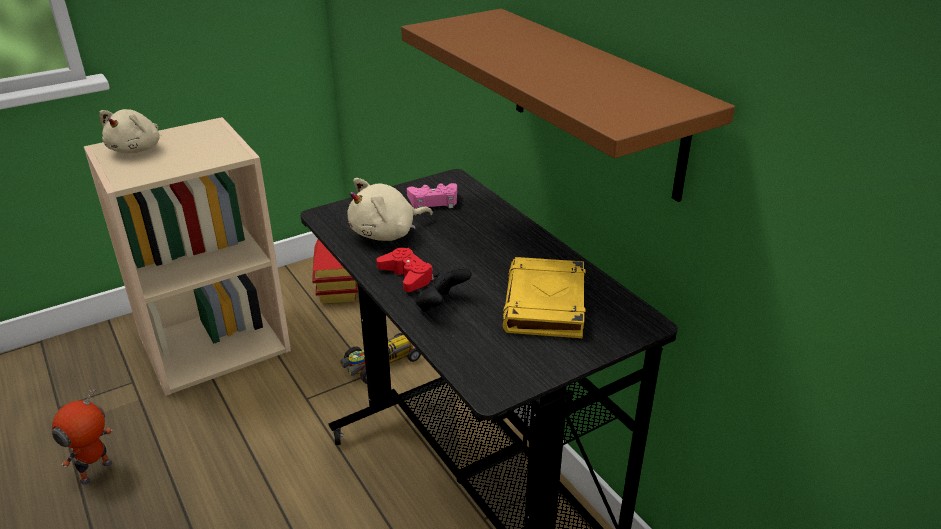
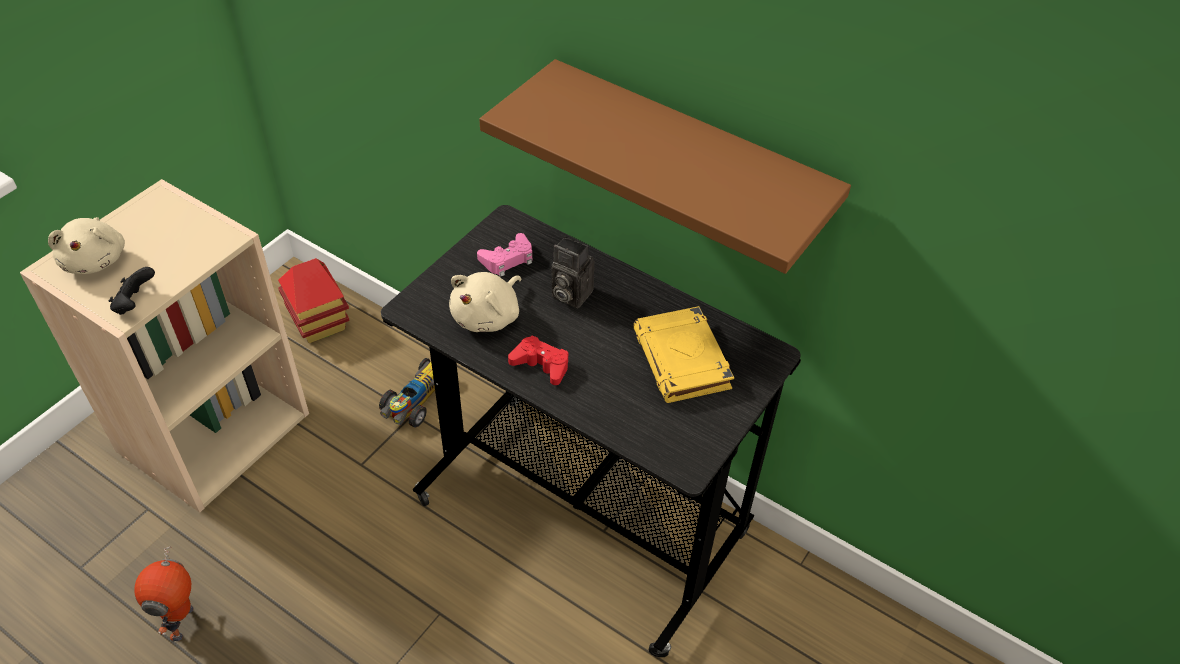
camera: 25 degrees left, 15 degrees up
black game controller [415,267,472,312] -> black game controller moved to [108,267,155,315]
none -> camera [551,236,595,308]

